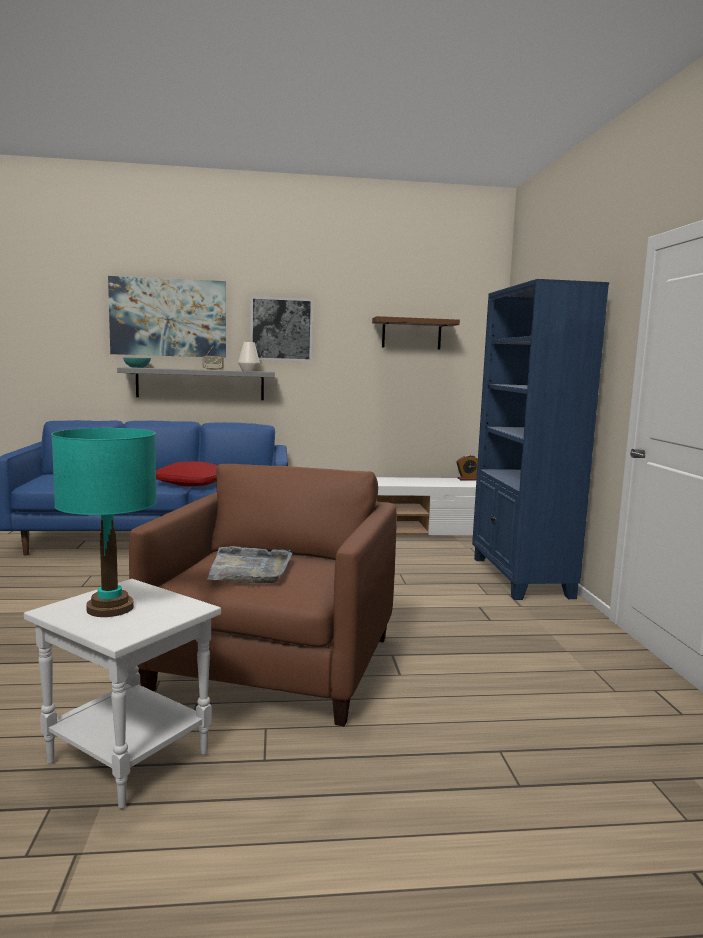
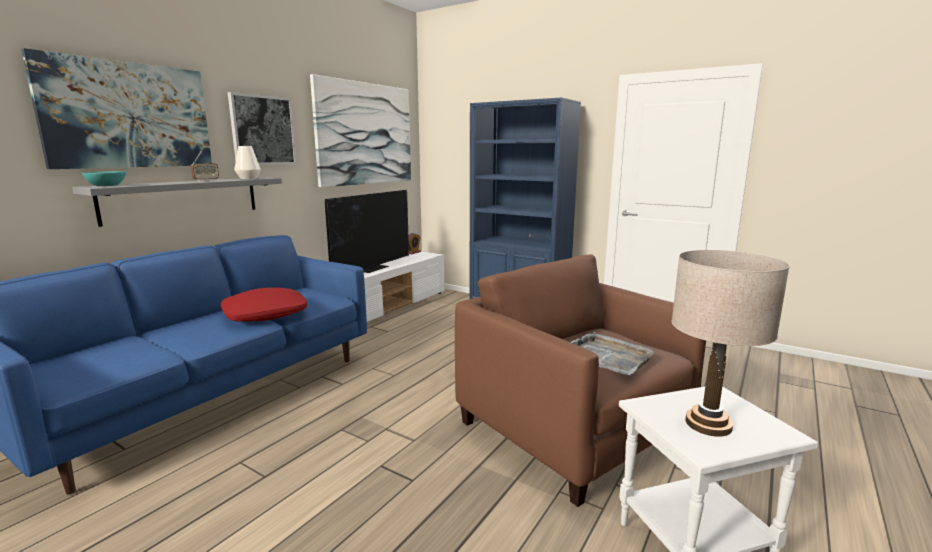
camera: 50 degrees left, 5 degrees up
turquoise table lamp [51,428,157,617] -> beige table lamp [671,250,790,437]
brown shelf [372,316,460,350] -> picture [310,74,411,187]
none -> television [325,190,409,273]

